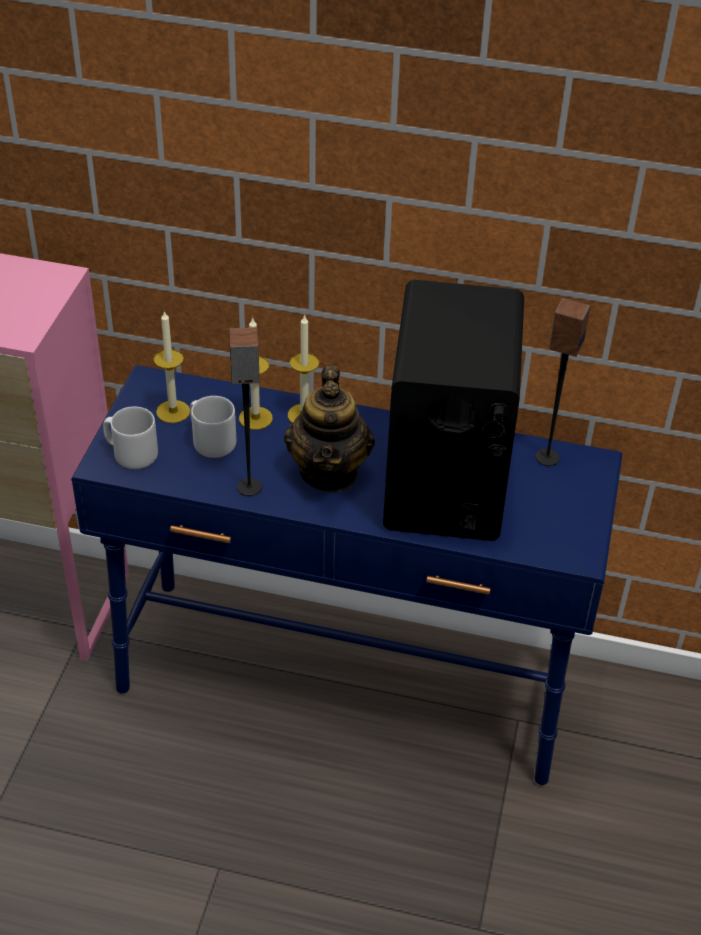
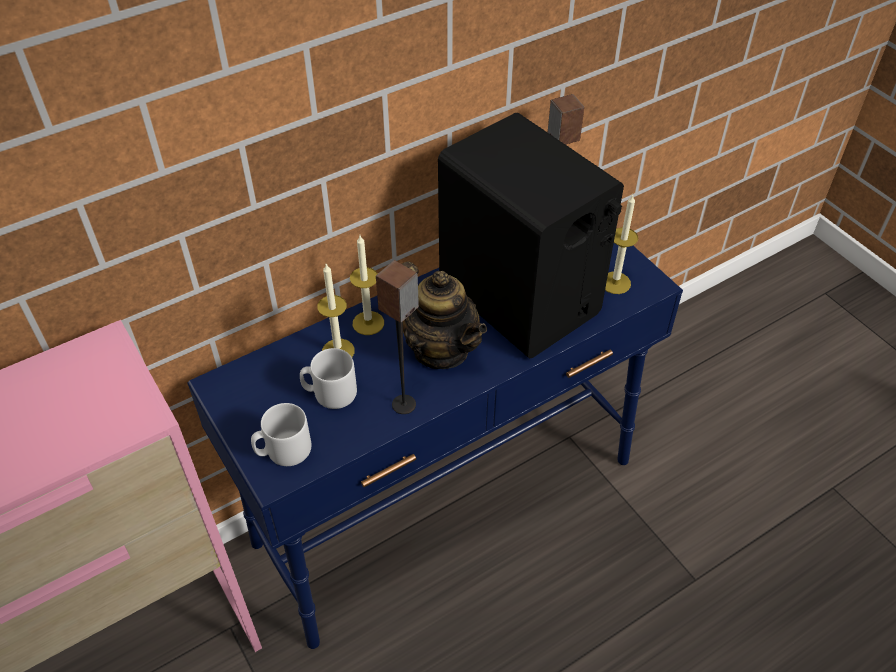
camera: 45 degrees left, 5 degrees up
candle [154,310,190,423] -> candle moved to [605,195,638,294]

